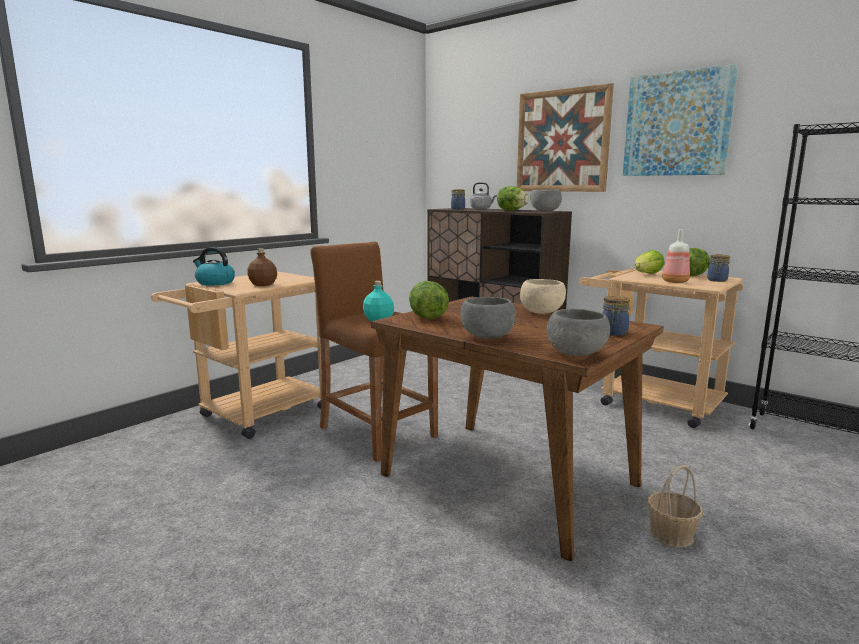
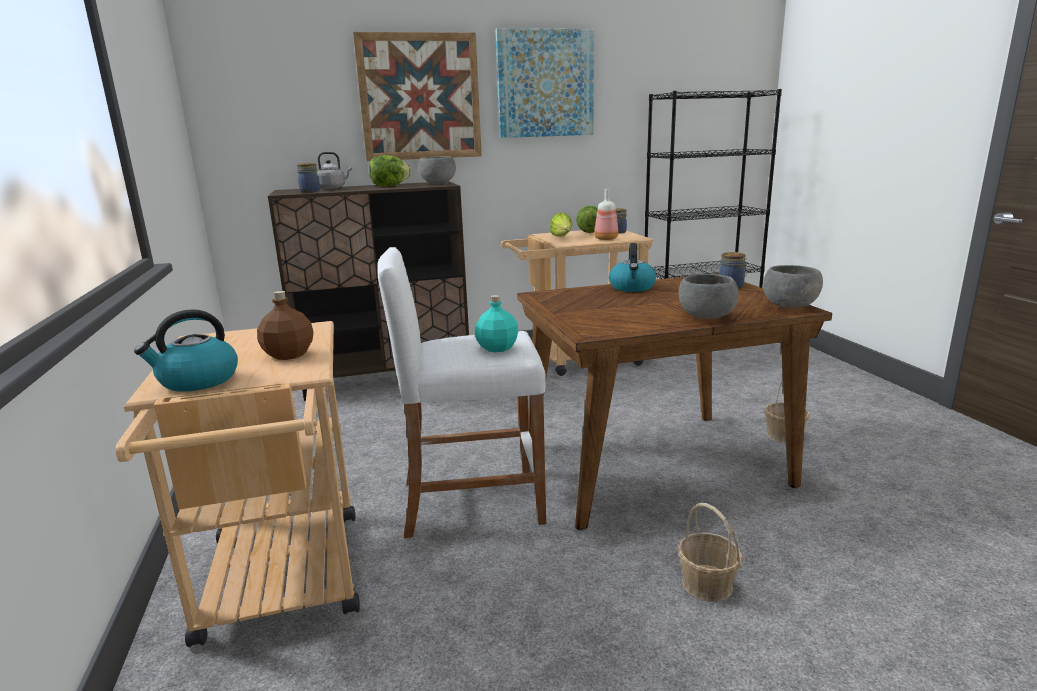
camera: 55 degrees left, 5 degrees up
brown stool [310,242,438,462] -> white stool [377,247,546,538]
lettuce [409,281,449,319] -> none
beige bowl [520,279,566,314] -> kettle [609,243,656,292]
none -> basket [677,503,743,602]

